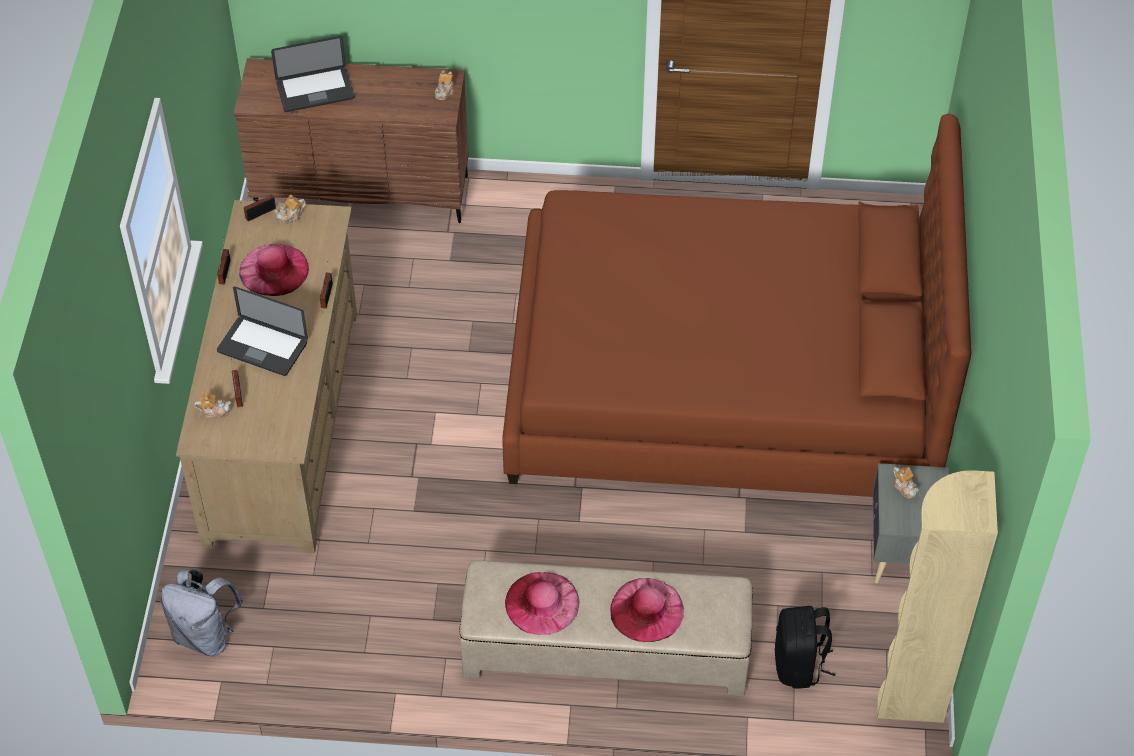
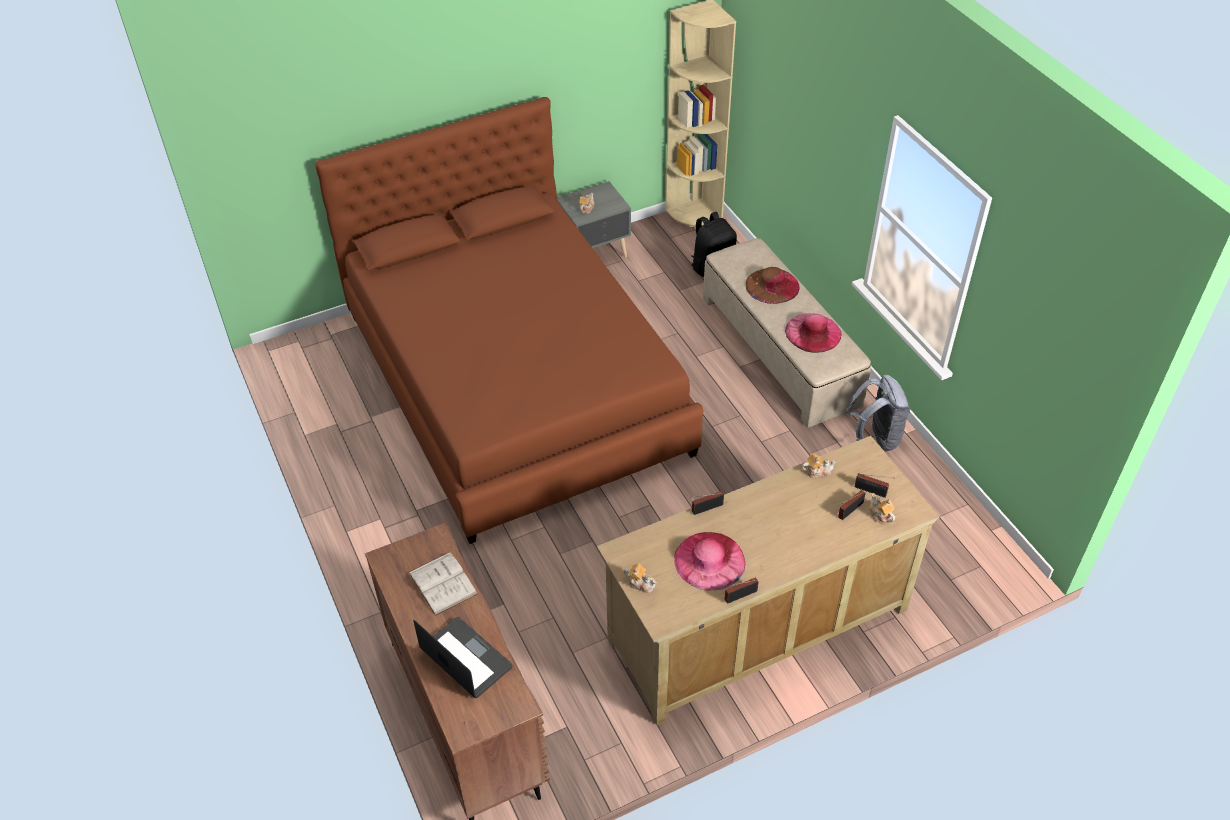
camera: 120 degrees left, 5 degrees down
grey backpack [160,569,243,656] -> grey backpack moved to [846,375,910,451]
laptop [217,286,308,376] -> none
radio [242,194,276,221] -> radio moved to [854,473,890,498]
teapot [435,70,454,100] -> teapot moved to [802,453,837,478]
pink hat [611,578,684,642] -> brown hat [746,267,799,304]
none -> white book [408,552,478,616]

